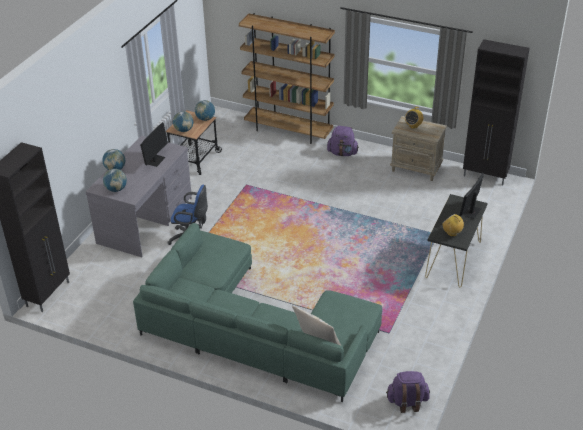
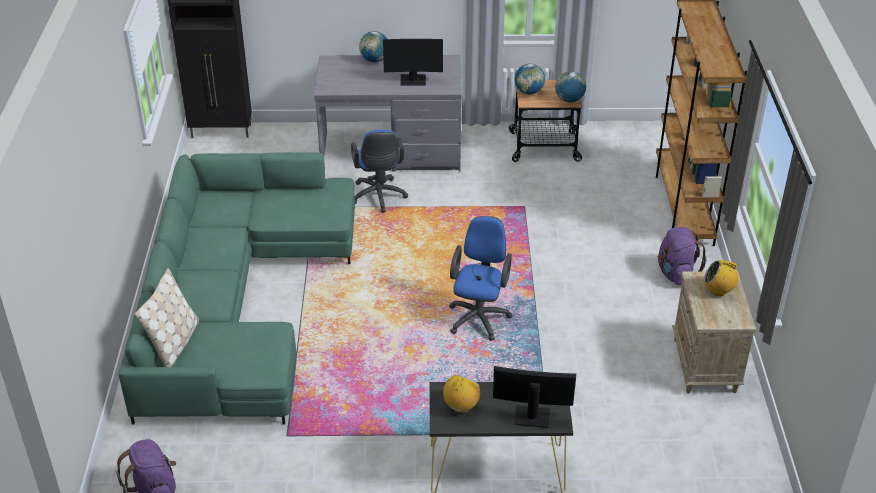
camera: 65 degrees right, 0 degrees up
globe [103,169,127,192] -> none
black cabinet [463,39,530,185] -> none
none -> blue office chair [449,216,512,341]

